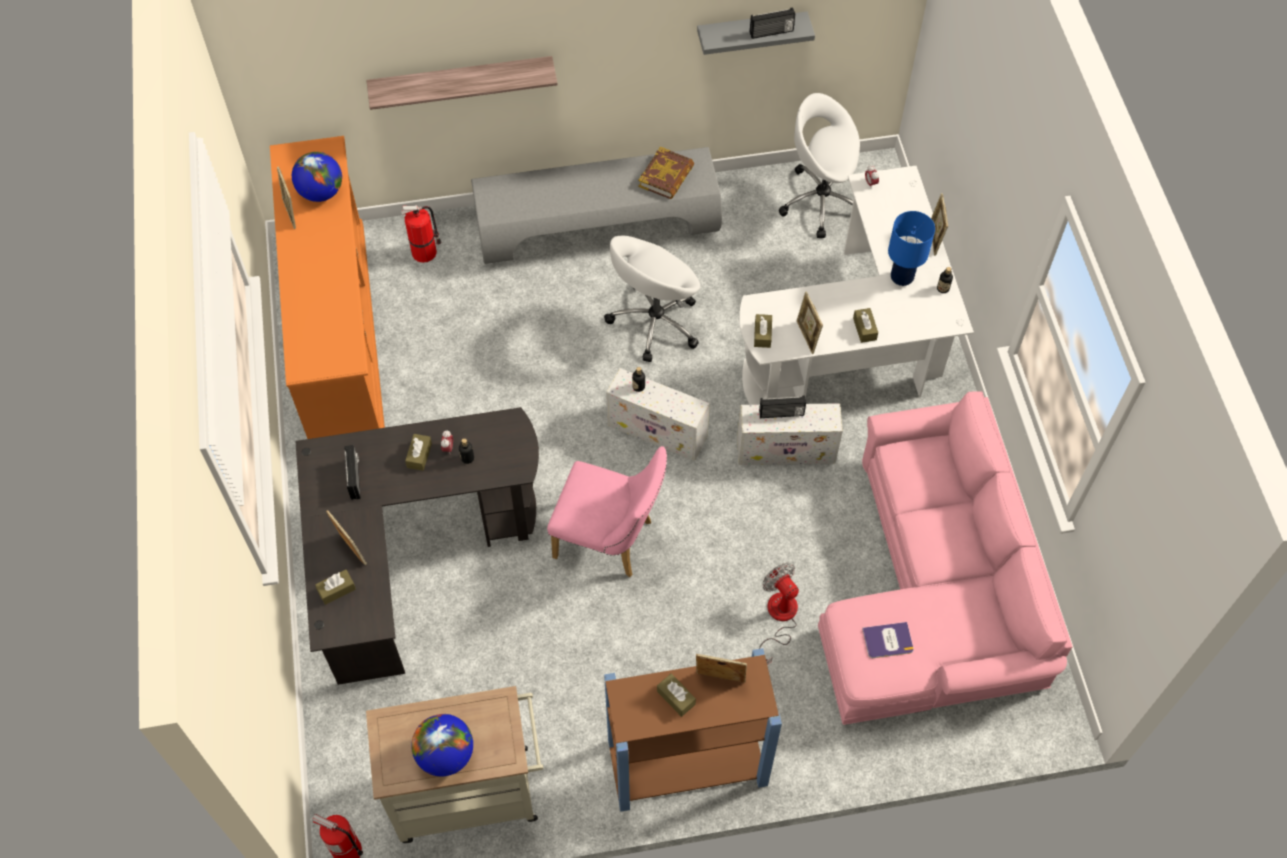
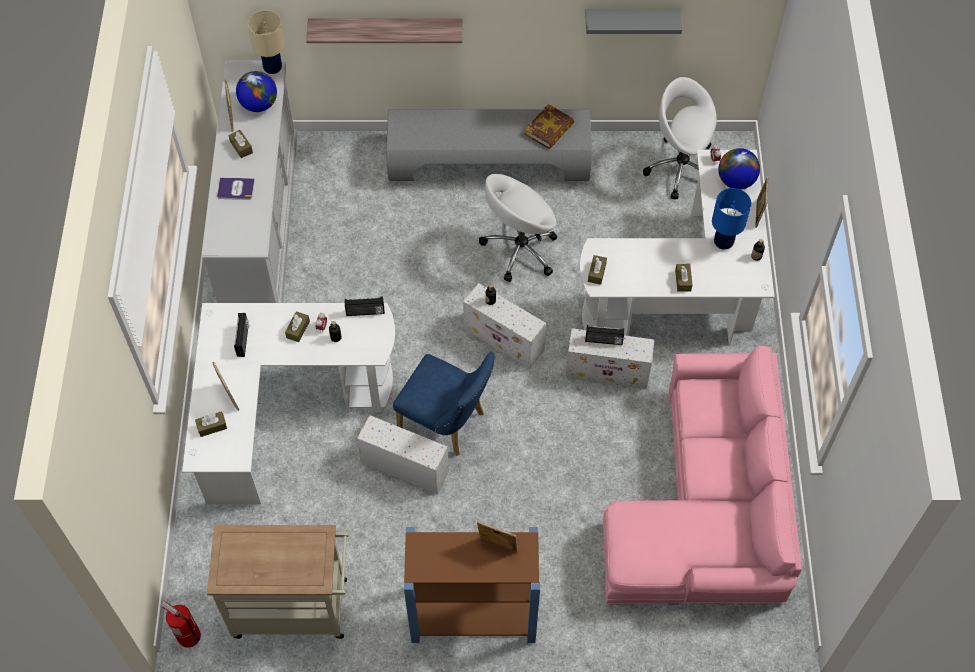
camera: 10 degrees right, 0 degrees up
orange cabinet [270,136,385,439] -> white cabinet [202,60,297,303]
black desk [295,407,539,685] -> white desk [182,303,395,504]
fire extinguisher [401,205,441,263] -> none
globe [411,714,473,776] -> globe moved to [718,148,760,190]
pink chair [547,446,667,577] -> blue chair [393,352,495,456]
brown tissue box [657,673,696,717] -> brown tissue box moved to [228,130,253,158]
radio [750,7,795,39] -> radio moved to [345,296,385,316]
fan [759,563,799,665] -> none
picture frame [796,291,823,354] -> none
book [862,622,914,658] -> book moved to [217,178,255,200]
none -> beige table lamp [248,10,285,74]
none -> white storage box [357,415,449,494]

